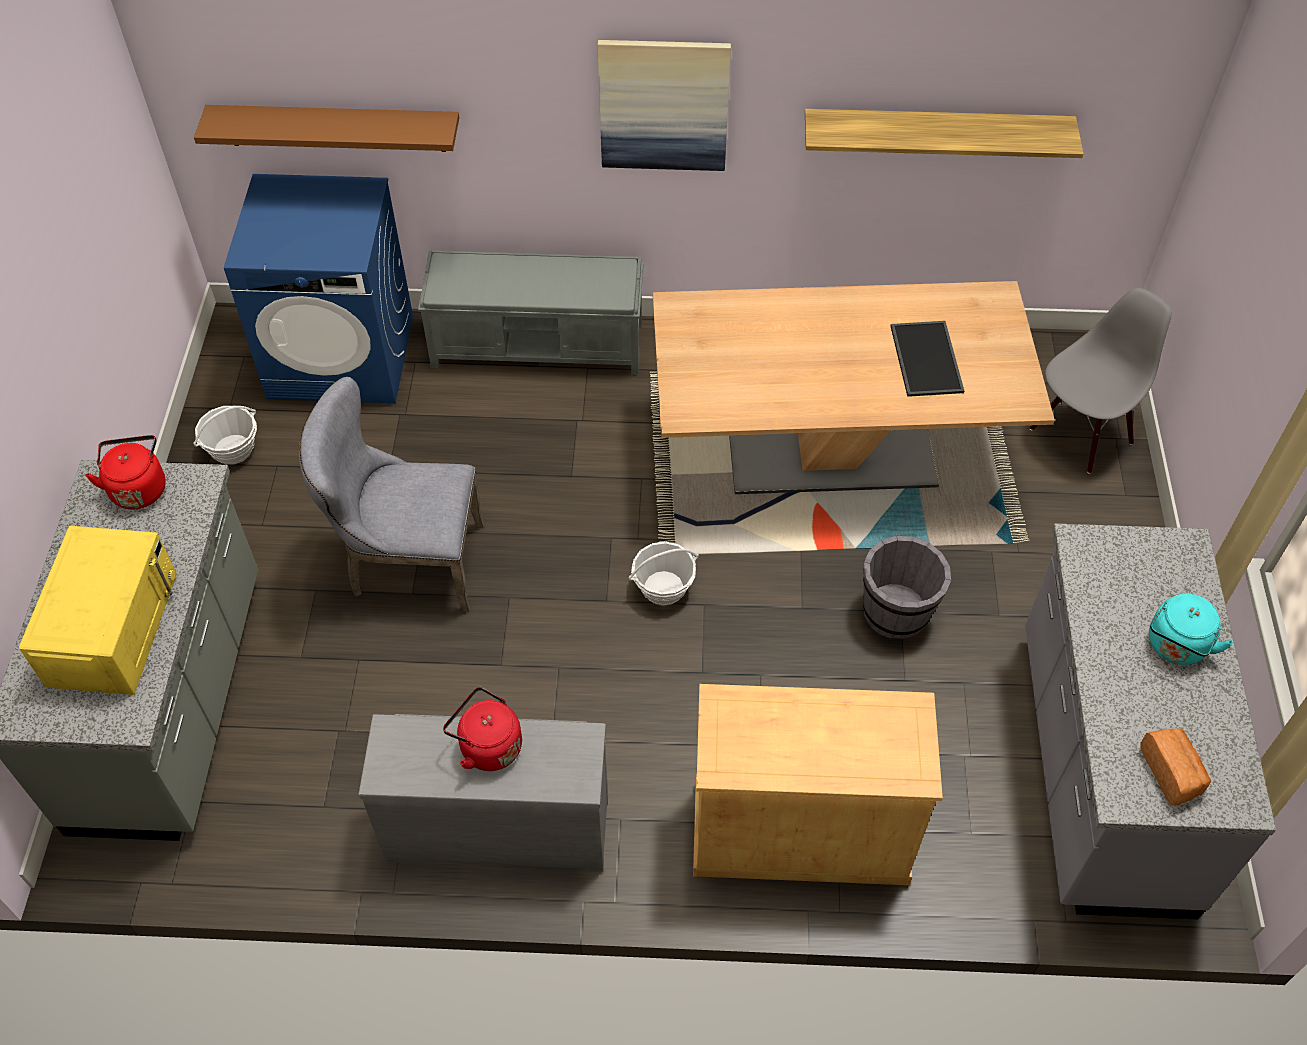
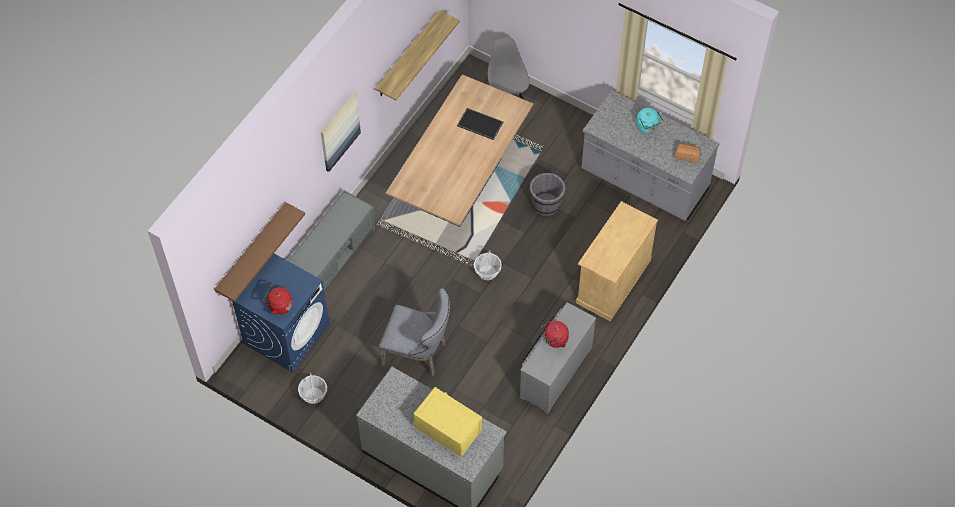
camera: 60 degrees left, 5 degrees up
red kettle [85,435,166,509] -> red kettle moved to [263,284,292,315]
grey chair [299,377,484,612] -> grey chair turned 105 degrees counterclockwise [379,288,450,376]

